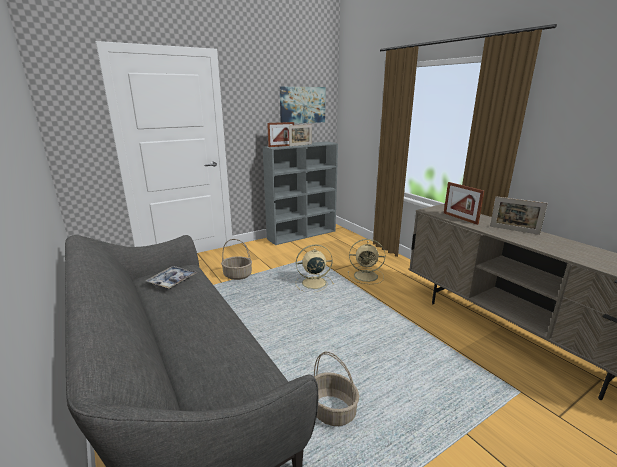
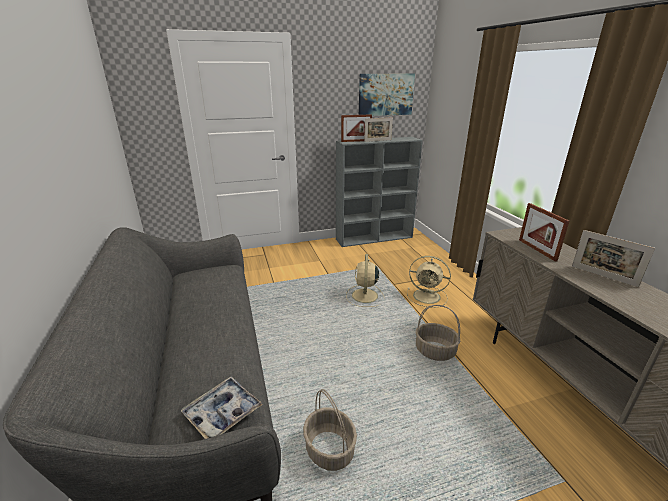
camera: 15 degrees right, 5 degrees up
tray [145,266,197,289] -> tray moved to [181,377,263,439]
basket [221,239,252,280] -> basket moved to [416,305,460,361]
beige fan [296,245,334,292] -> beige fan turned 90 degrees counterclockwise [346,254,385,307]

